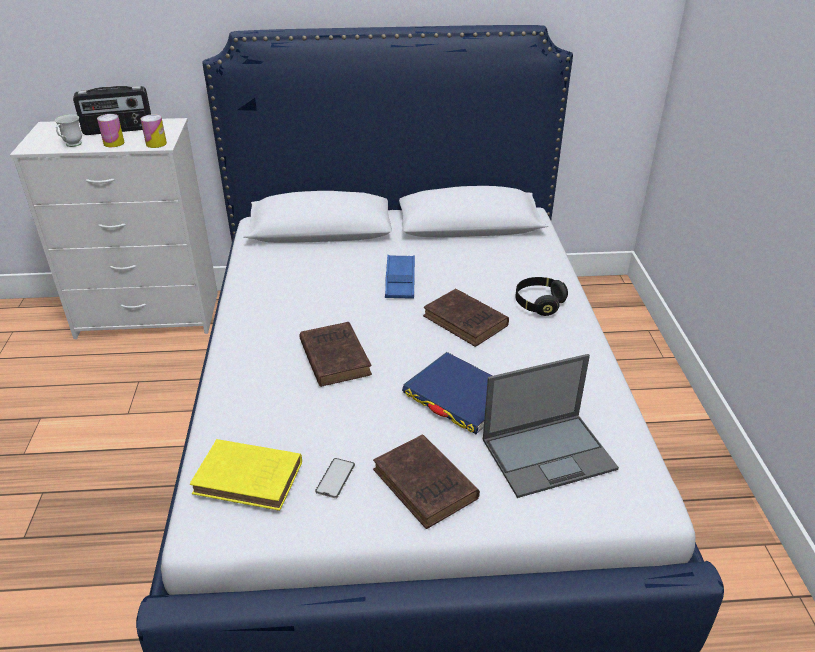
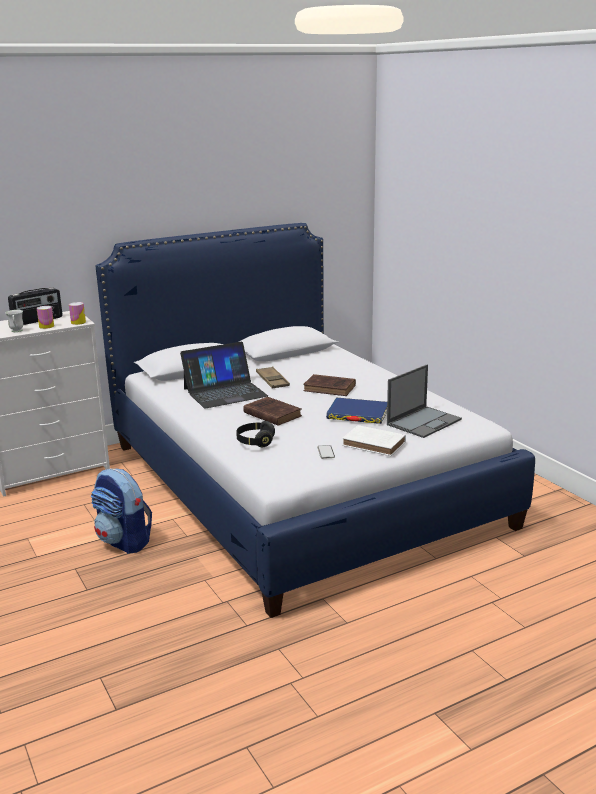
camera: 25 degrees left, 15 degrees down
yellow book [190,439,302,511] -> none
brown book [373,435,480,529] -> white book [342,425,406,456]
blue tray [385,255,415,299] -> brown tray [256,366,290,389]
black headphones [515,277,568,316] -> black headphones moved to [236,421,275,447]
none -> backpack [91,468,152,554]
none -> laptop [180,342,268,409]

